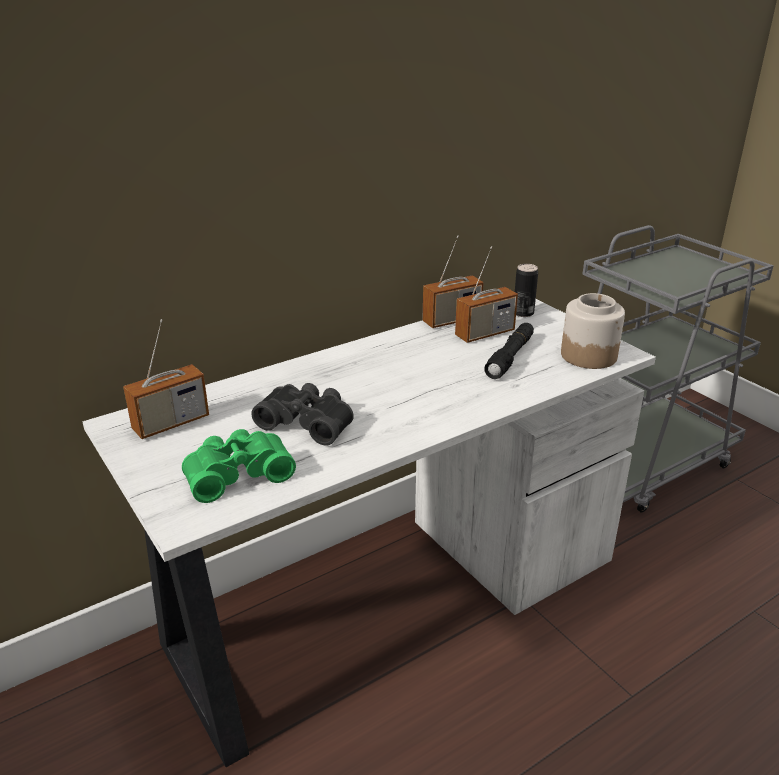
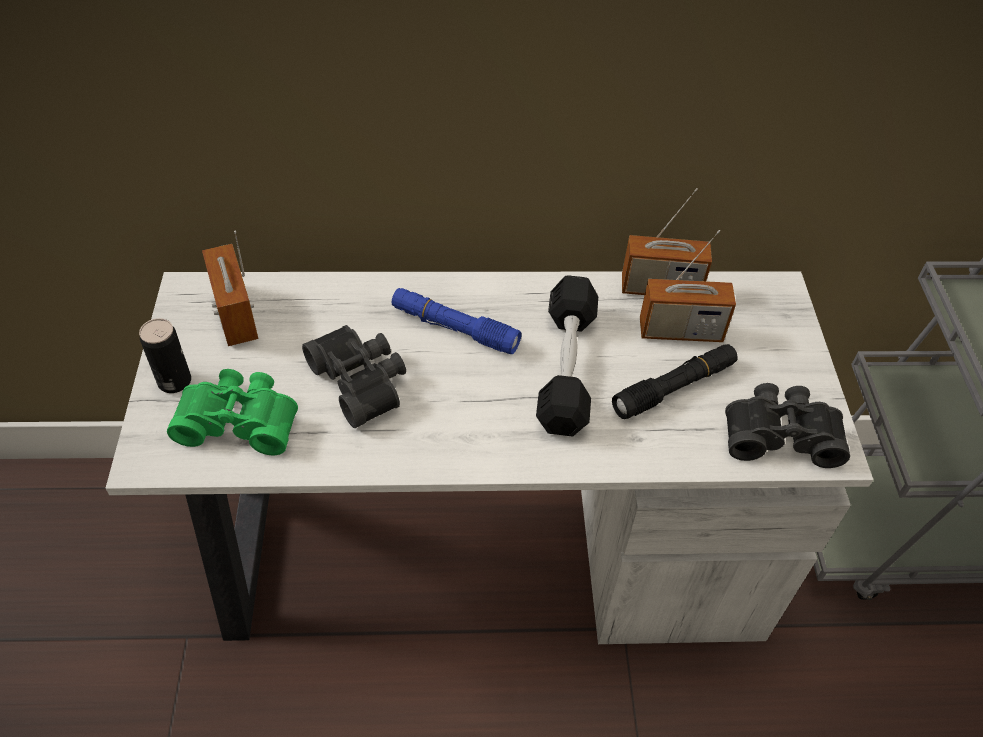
camera: 30 degrees right, 20 degrees up
radio [123,319,209,439] -> radio turned 75 degrees clockwise [202,231,258,346]
can [515,264,538,317] -> can moved to [139,318,191,393]
jar [561,293,625,369] -> black binoculars [725,383,850,468]
none -> blue flashlight [392,288,522,354]
none -> black dumbbell [536,275,598,437]

